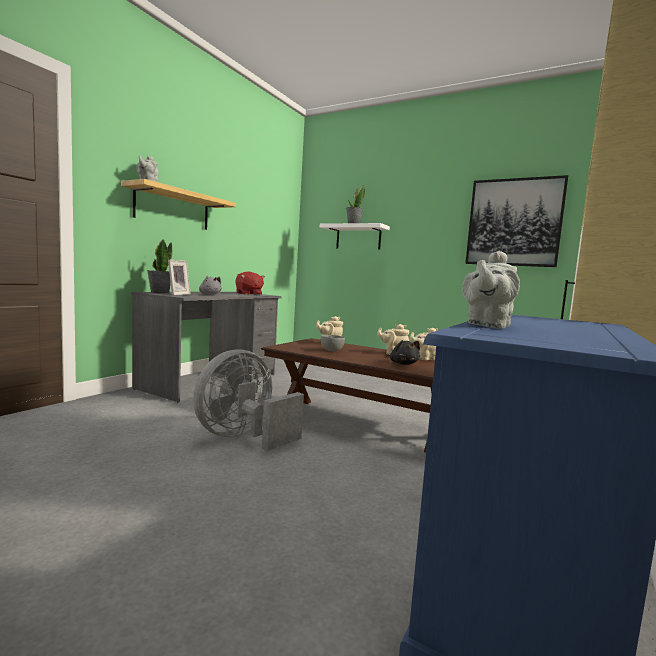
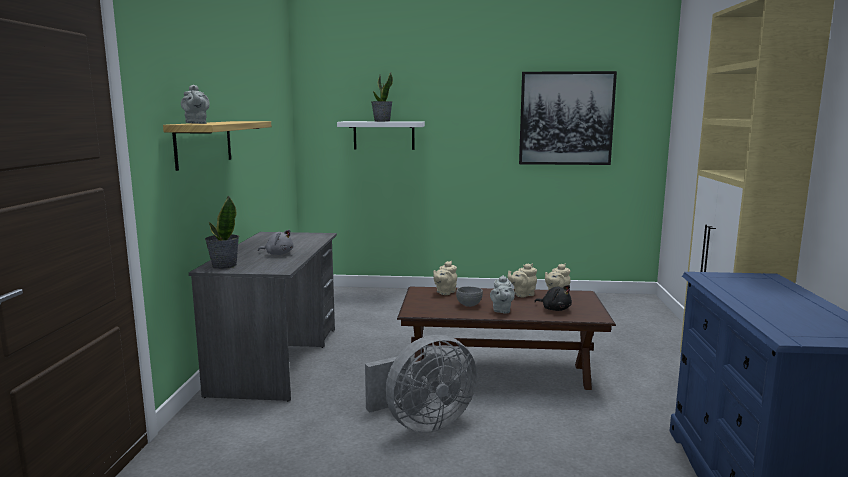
camera: 25 degrees left, 5 degrees up
picture frame [168,260,191,295] -> none
grey fan [193,350,304,451] -> grey fan turned 135 degrees counterclockwise [365,335,477,433]
red plush toy [235,271,265,295] -> none
grey teapot [462,251,520,329] -> grey teapot moved to [490,275,515,314]

